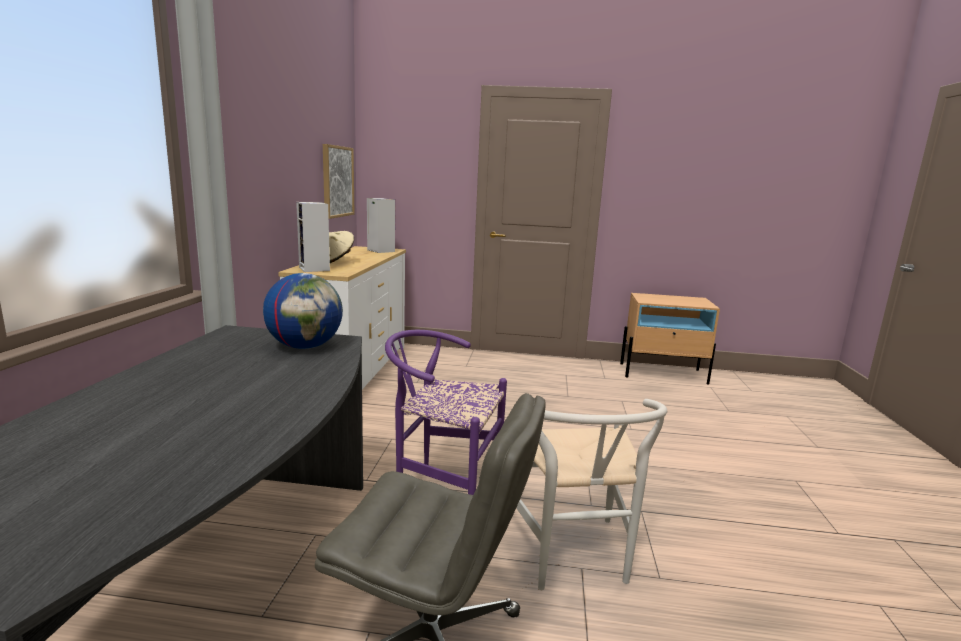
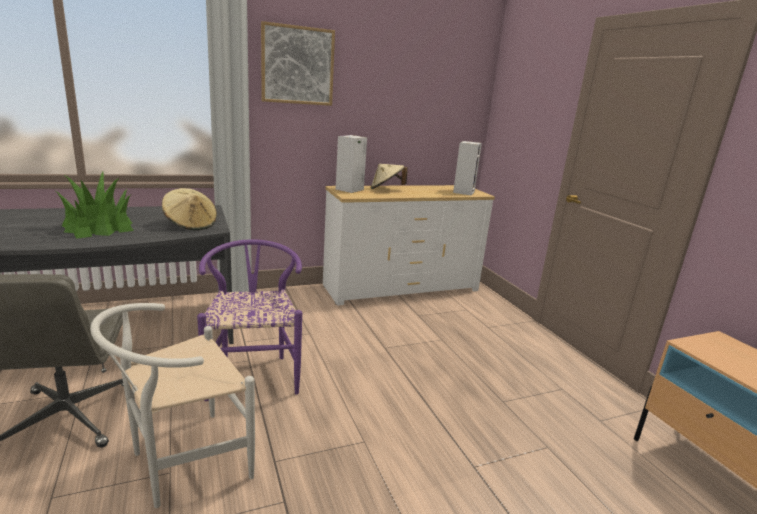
camera: 60 degrees right, 5 degrees up
globe [263,273,343,349] -> beige hat [162,188,217,230]
picture [323,144,355,219] -> picture moved to [261,21,335,106]
none -> potted plant [56,172,134,239]

